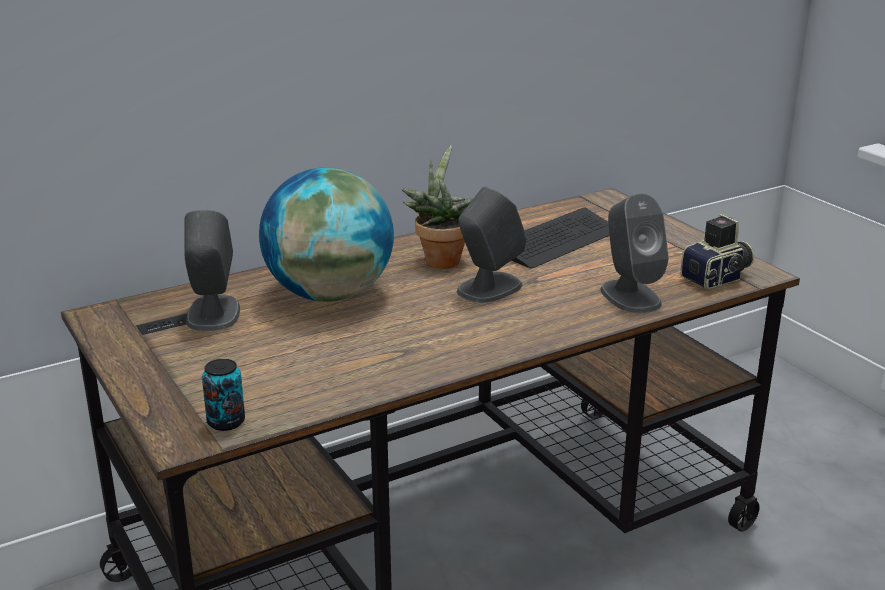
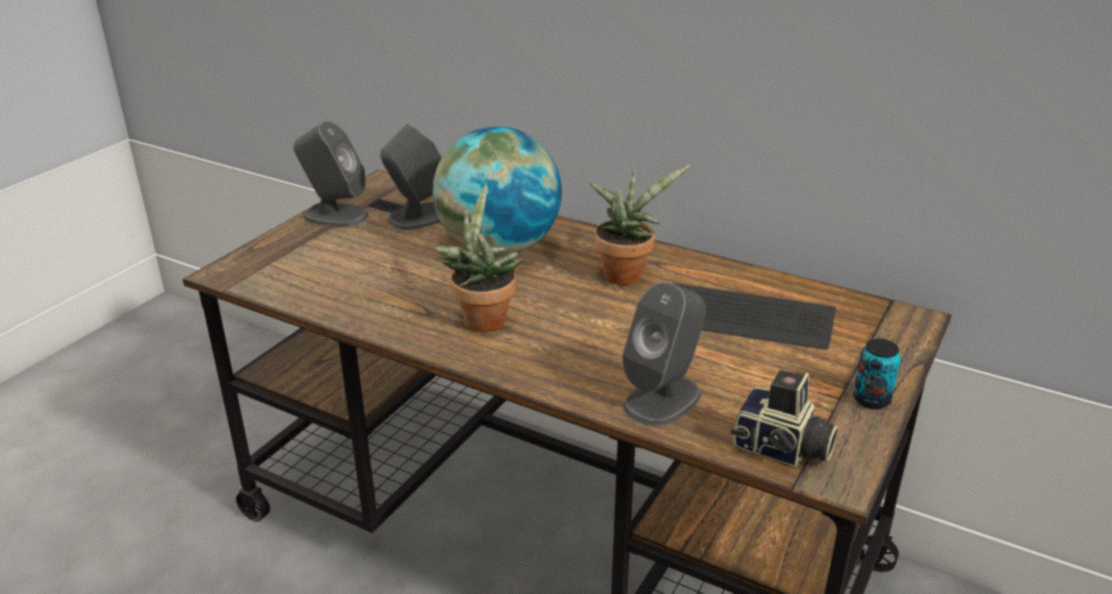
camera: 60 degrees right, 5 degrees up
can [202,359,245,431] -> can moved to [853,338,901,409]
grey speaker [457,187,527,303] -> grey speaker moved to [293,121,369,227]
none -> potted plant [433,184,521,332]

